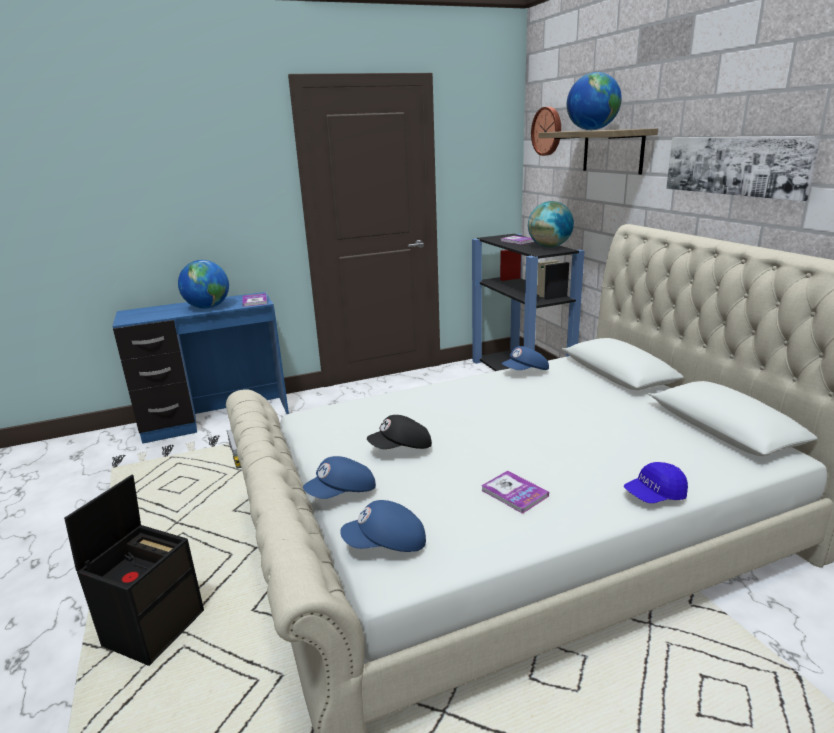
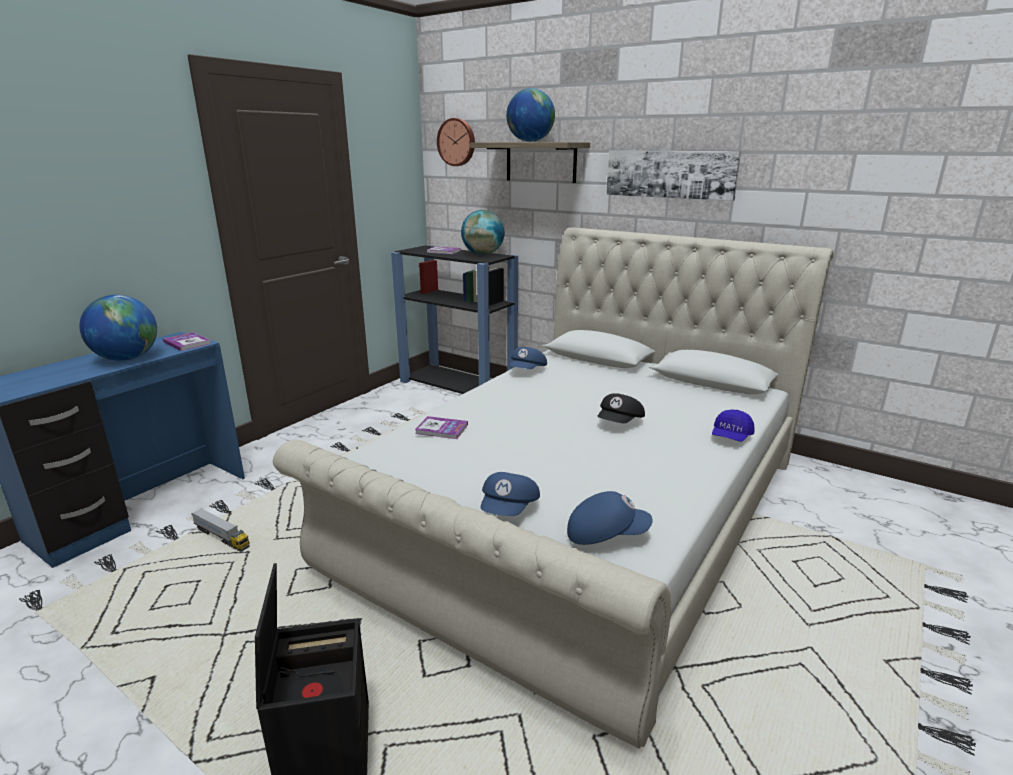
camera: 35 degrees left, 0 degrees up
blue cap [340,500,426,552] -> blue cap turned 135 degrees counterclockwise [567,491,653,545]
black cap [367,415,432,449] -> black cap moved to [597,393,645,423]
book [481,471,549,514] -> book moved to [415,416,468,439]

